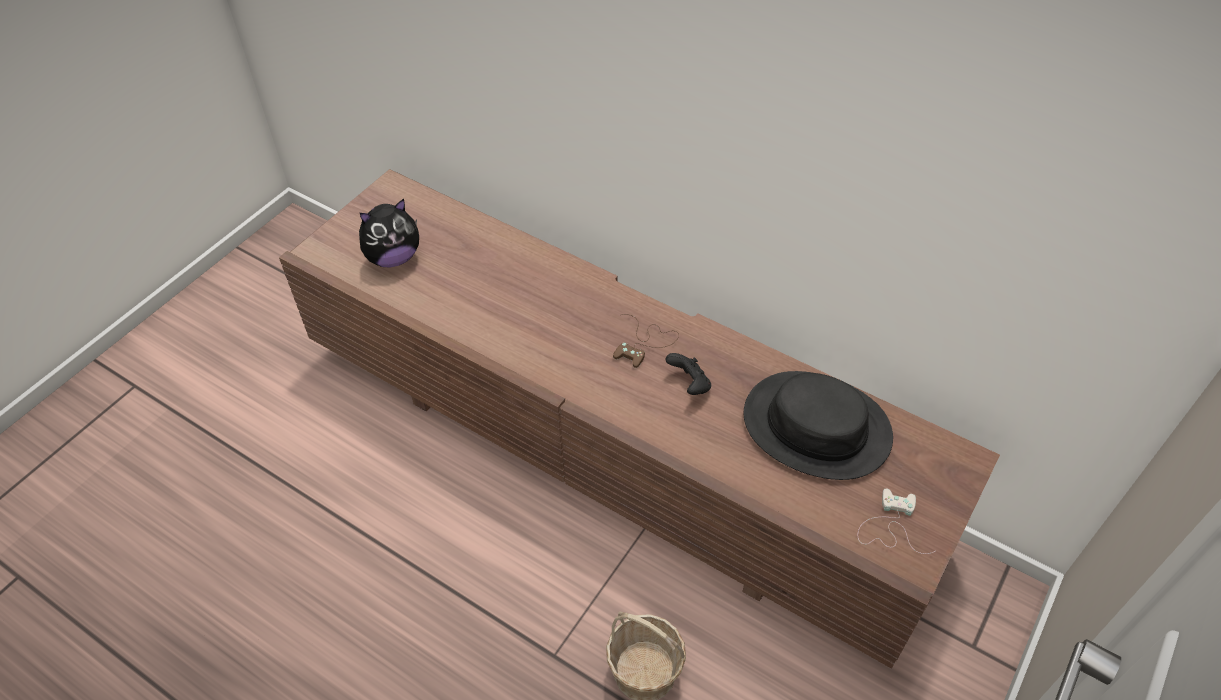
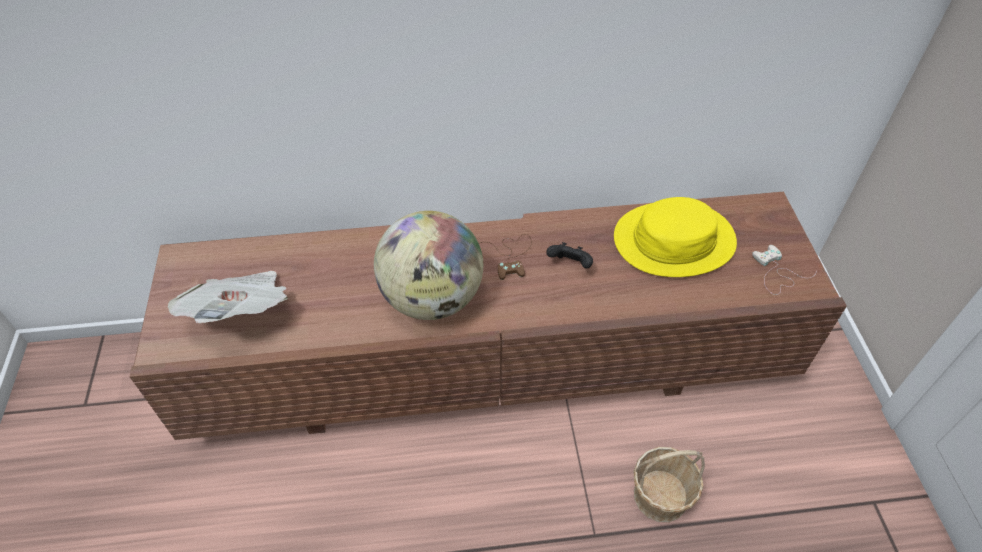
camera: 40 degrees left, 0 degrees up
plush toy [359,199,419,267] -> newspaper [168,271,288,323]
black hat [744,371,893,480] -> yellow hat [614,197,737,277]
none -> globe [374,211,483,320]

